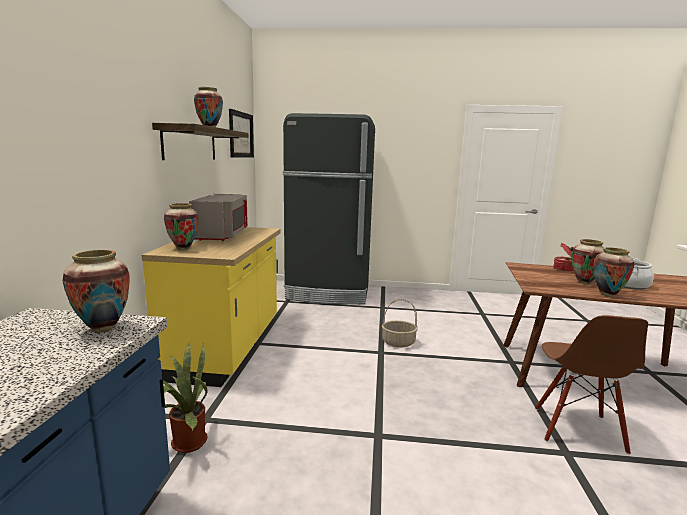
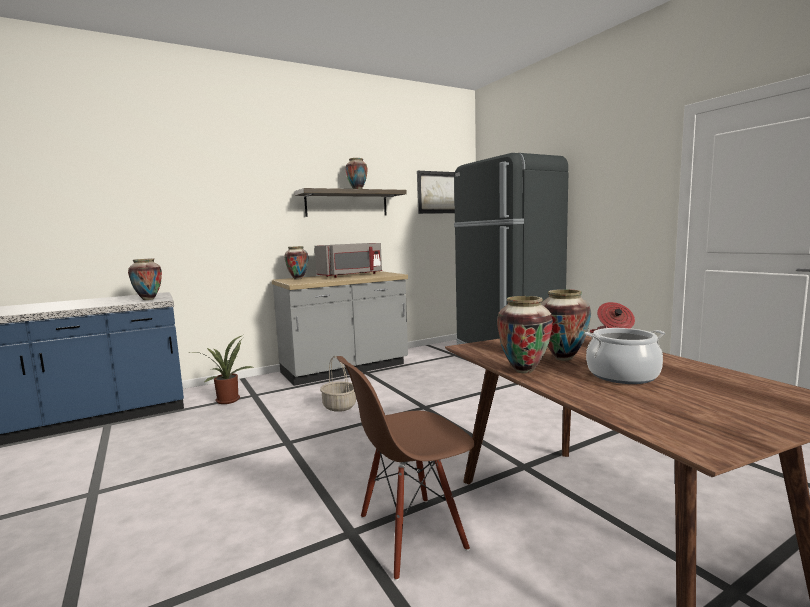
camera: 55 degrees right, 5 degrees down
yellow counter [142,227,280,387] -> grey counter [272,271,408,386]
basket [382,299,418,347] -> basket moved to [320,356,356,412]

